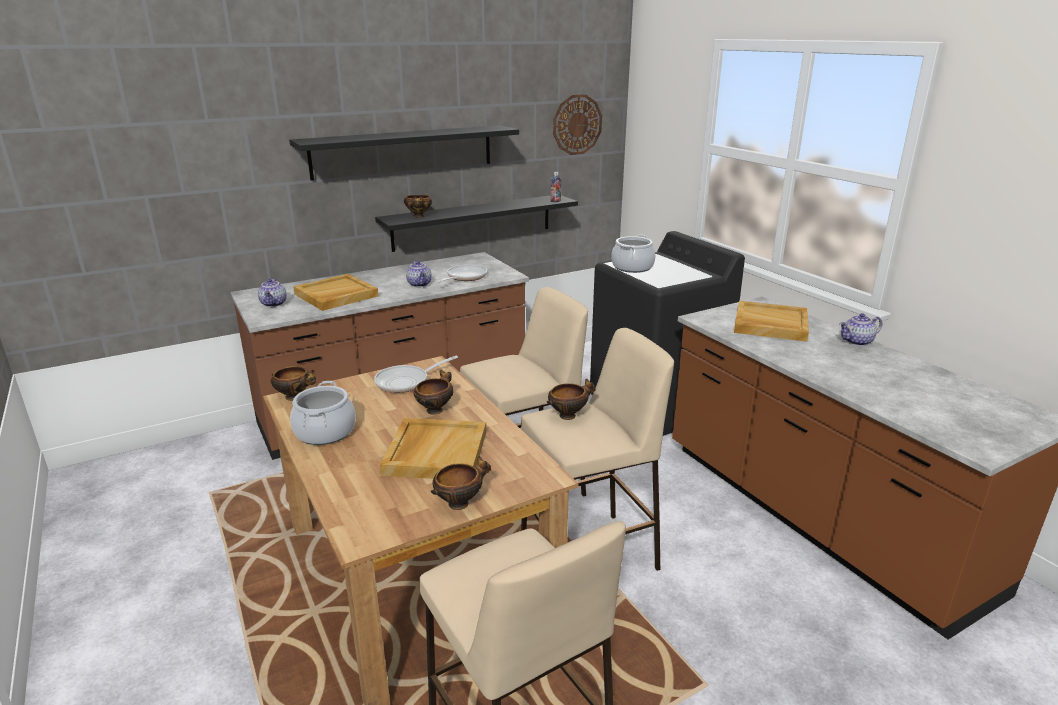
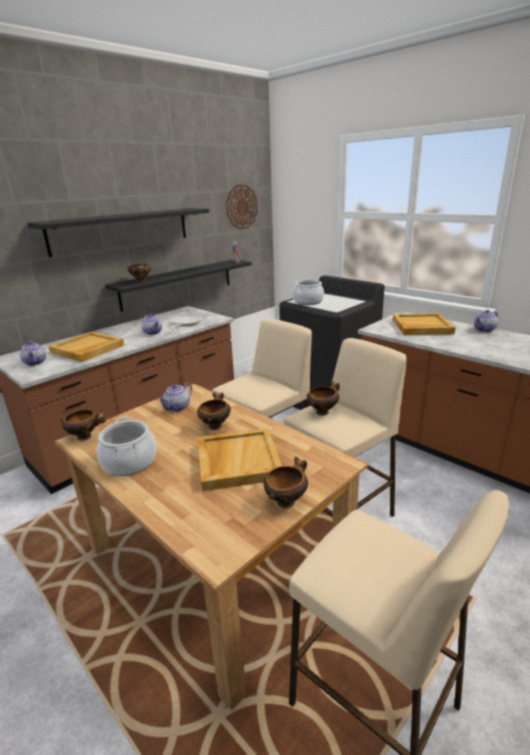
camera: 15 degrees left, 0 degrees up
frying pan [374,356,458,393] -> teapot [158,383,192,412]

